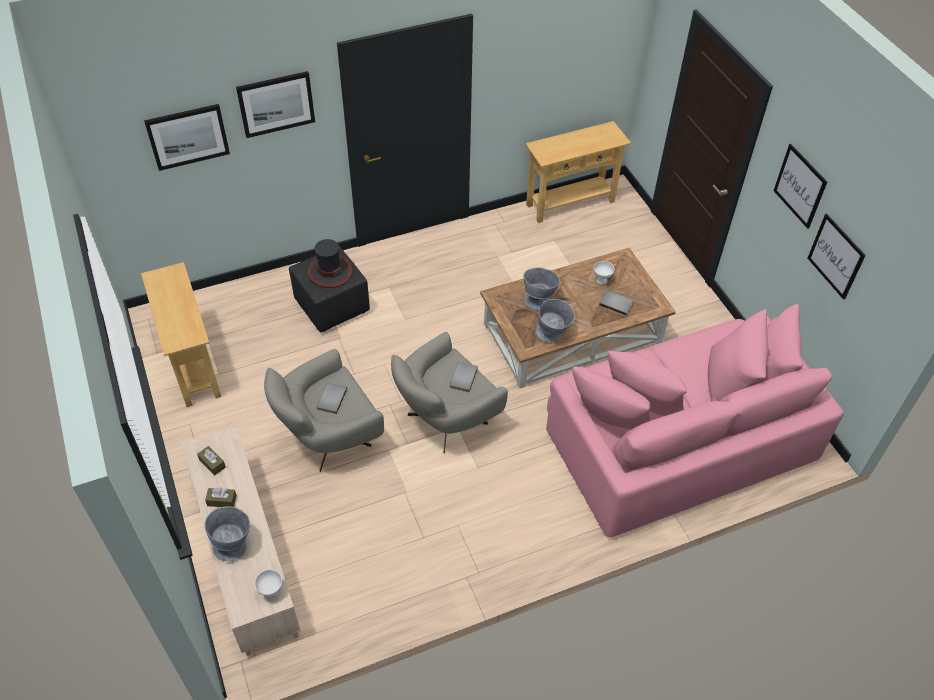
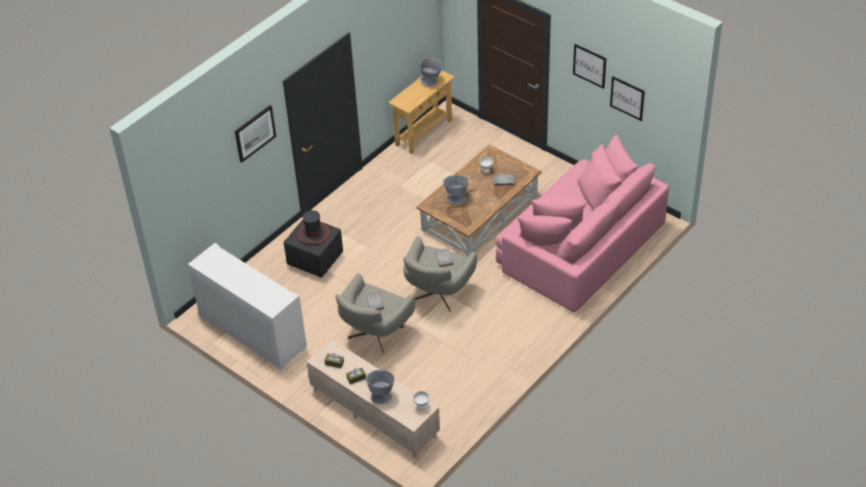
camera: 25 degrees left, 5 degrees down
beige console table [141,262,221,407] -> white cabinet [188,243,307,370]
picture [144,104,230,171] -> none
grey bowl [536,299,575,343] -> grey bowl moved to [420,58,443,86]

